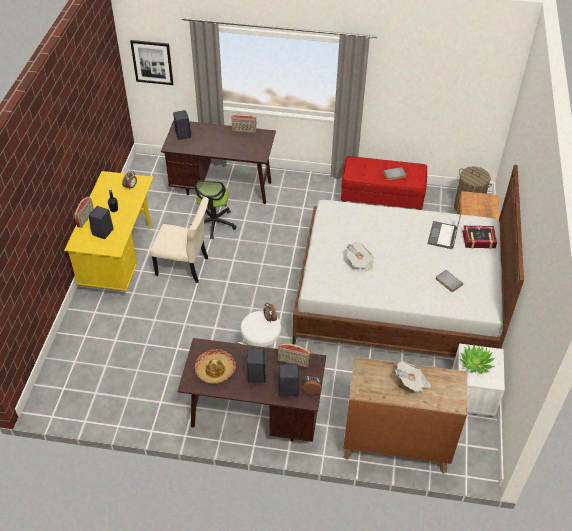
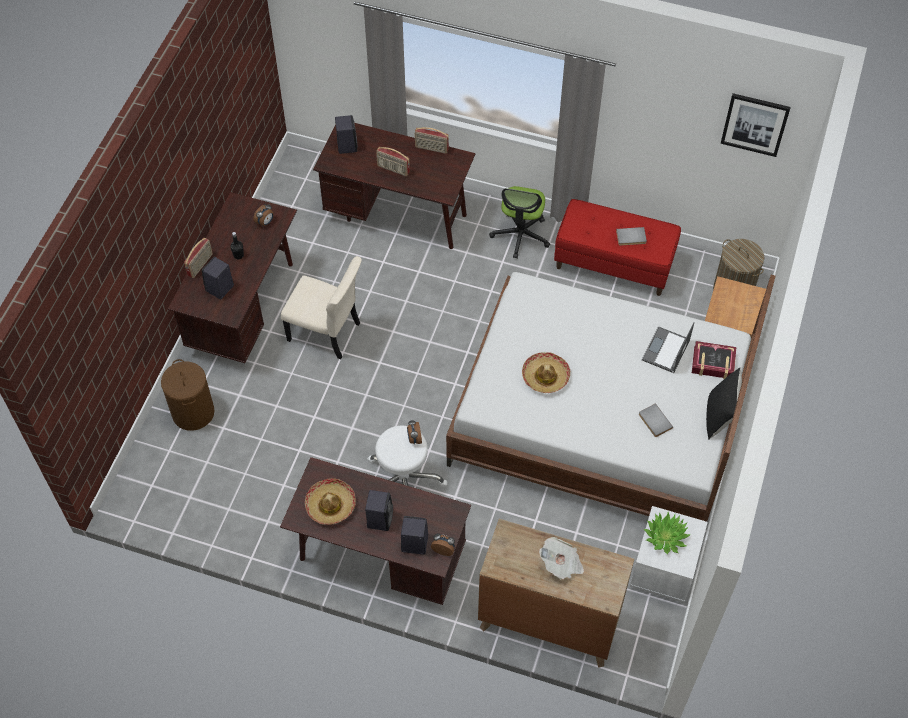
camera: 10 degrees right, 10 degrees up
yellow desk [64,171,154,291] -> brown desk [168,192,297,363]
picture [130,40,173,85] -> picture moved to [721,93,791,157]
office chair [195,181,237,239] -> office chair moved to [489,186,550,259]
radio [278,343,310,367] -> radio moved to [376,147,410,176]
newspaper [346,242,374,271] -> hat [522,352,570,393]
none -> brown laundry basket [161,359,215,431]
none -> black pillow [706,367,742,440]

